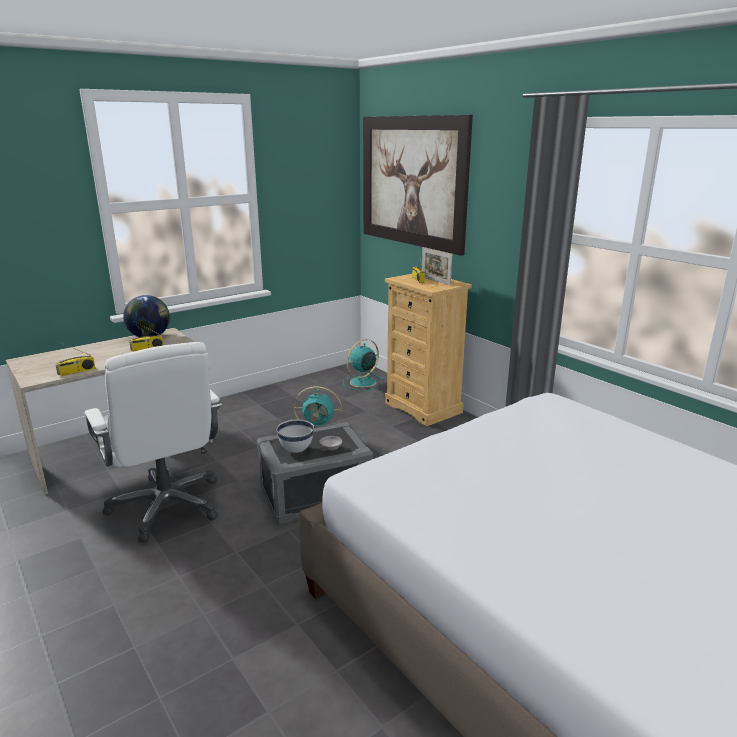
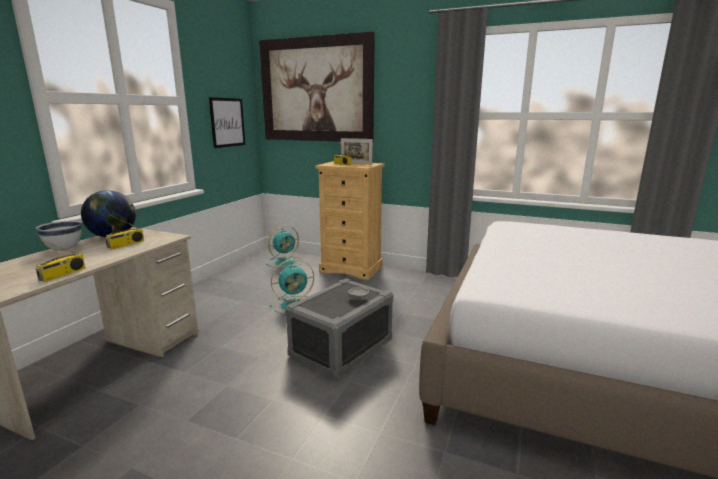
camera: 30 degrees left, 5 degrees down
white office chair [84,342,222,543] -> none
white bowl [277,419,314,453] -> white bowl moved to [36,221,81,251]
turquoise fan [343,339,383,391] -> turquoise fan turned 150 degrees counterclockwise [266,225,303,268]
none -> picture [209,97,245,148]

